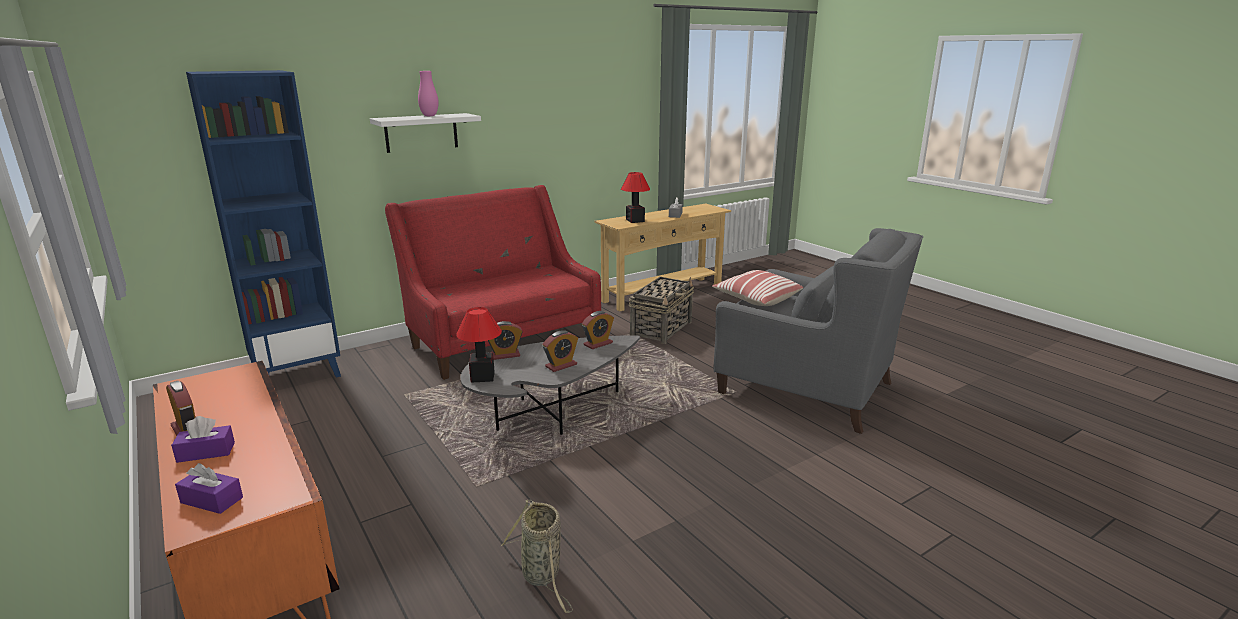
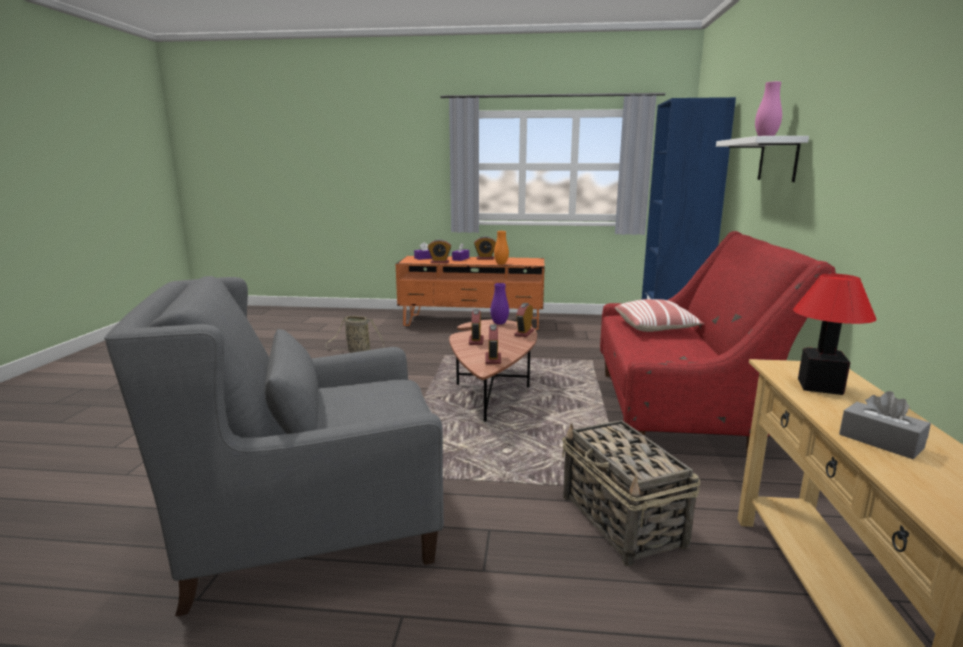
camera: 130 degrees right, 5 degrees down
table lamp [456,307,502,382] -> purple vase [490,283,509,325]
grey coffee table [461,335,640,435] -> brown coffee table [449,319,537,422]
pillow [712,270,803,306] -> pillow moved to [615,299,704,332]
none -> alarm clock [428,239,451,263]
none -> orange vase [494,231,509,264]

